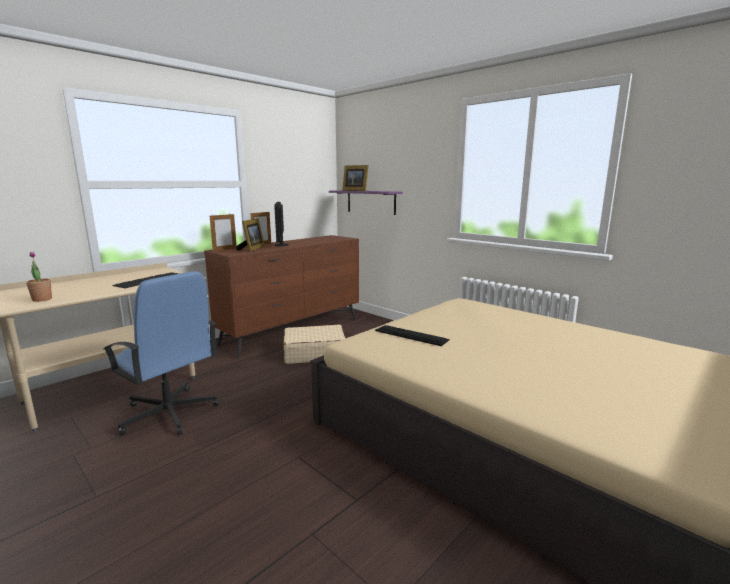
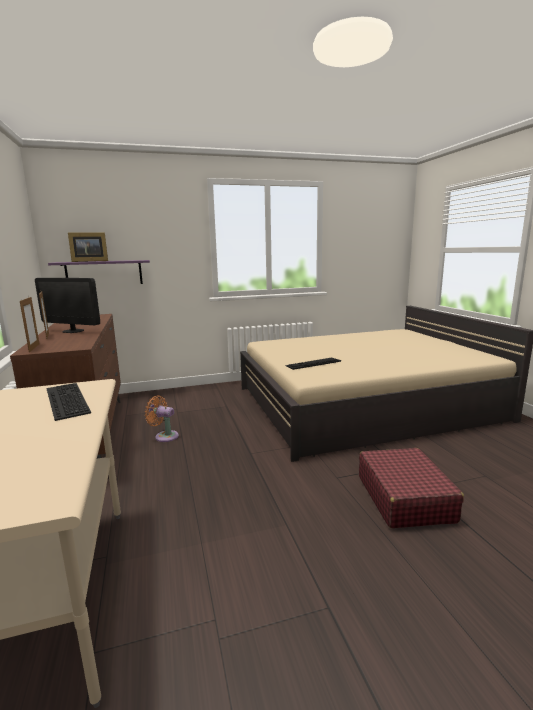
camera: 60 degrees left, 0 degrees up
potted plant [26,252,52,302] -> none
blue office chair [103,271,219,435] -> none
picture frame [236,218,265,252] -> none
beige suitcase [284,325,345,364] -> orange fan [145,395,179,442]
none -> red suitcase [359,448,464,528]

